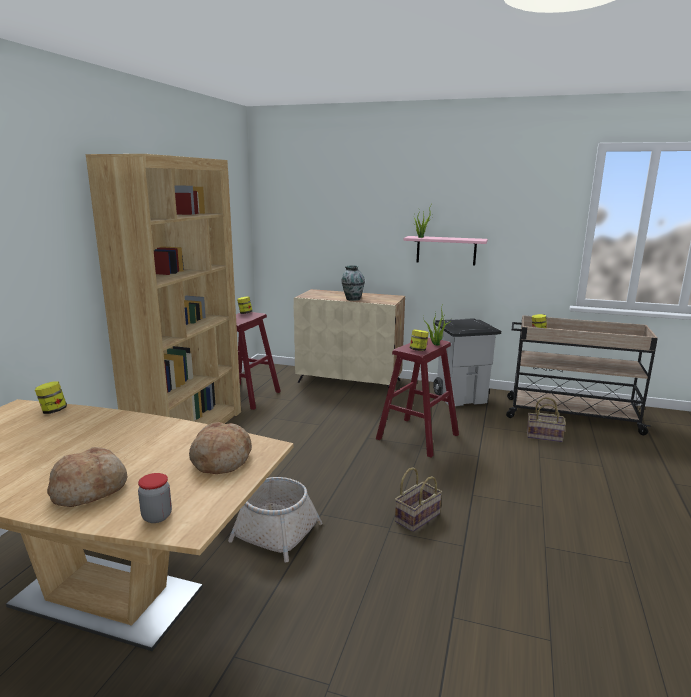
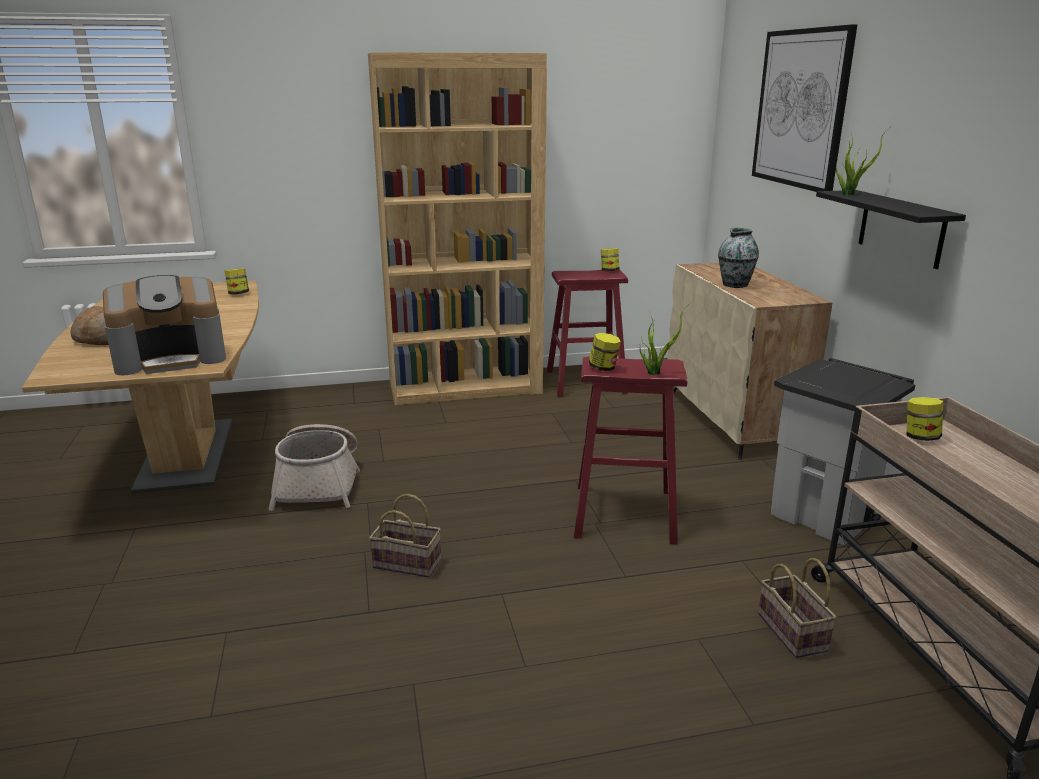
camera: 60 degrees right, 5 degrees up
jar [138,473,172,523] -> none
bread [189,422,252,474] -> coffee machine [103,275,226,375]
pink shelf [403,236,488,266] -> black shelf [816,190,966,269]
none -> picture [752,24,857,192]

